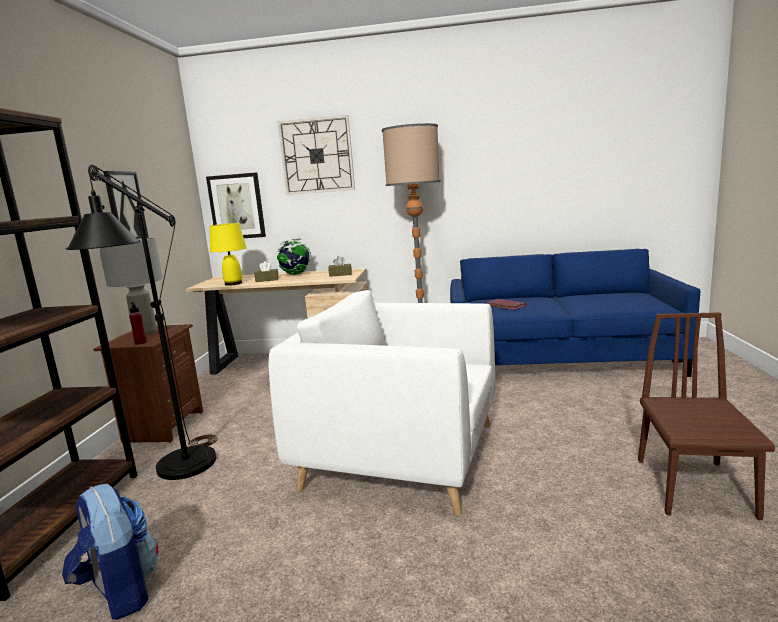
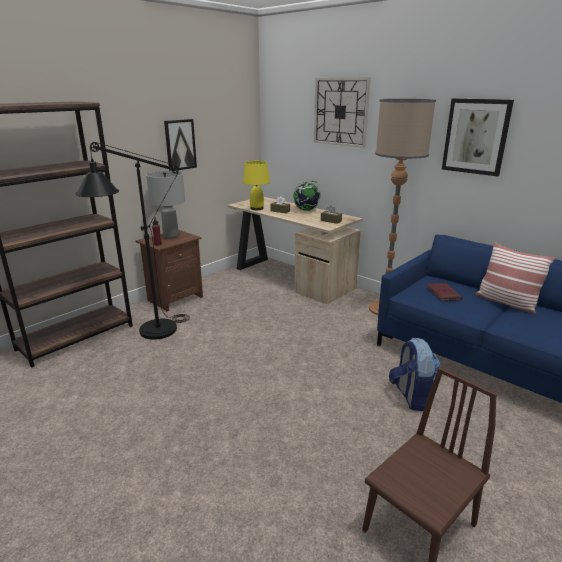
camera: 35 degrees right, 10 degrees up
backpack [62,484,158,620] -> backpack moved to [389,338,440,411]
picture [206,173,266,238] -> picture moved to [442,98,514,176]
white armchair [268,290,495,515] -> none
none -> pillow [475,242,556,314]

